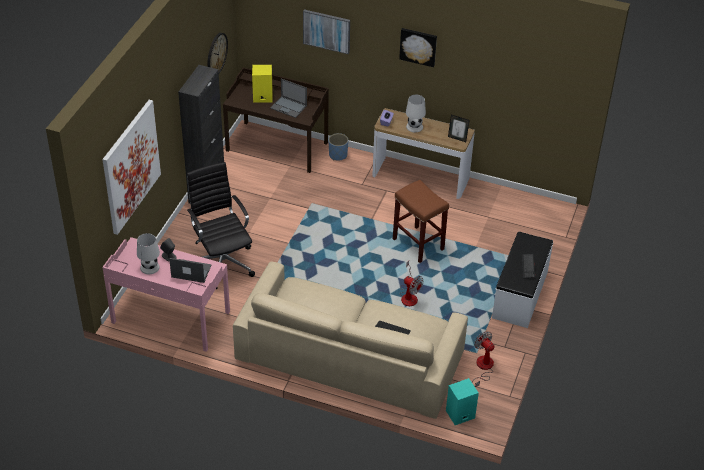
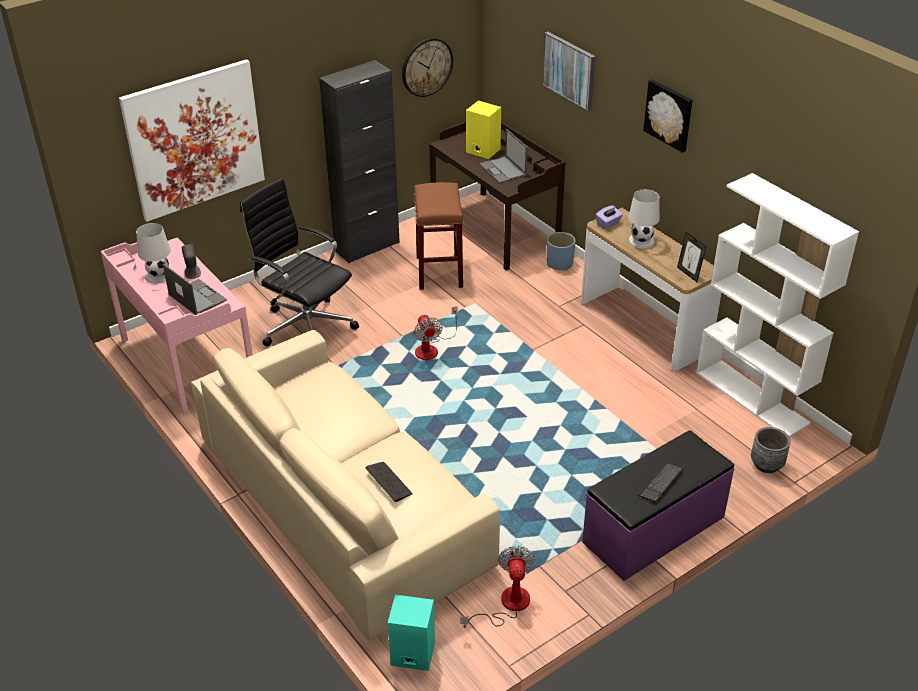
camera: 35 degrees right, 5 degrees down
black office chair [187,162,255,289] -> black office chair turned 60 degrees counterclockwise [240,178,359,346]
brown stool [393,180,449,263] -> brown stool moved to [414,182,463,290]
fan [400,261,424,306] -> fan moved to [414,306,458,360]
white bench [492,231,553,328] -> purple bench [582,430,735,581]
none -> white bookcase [696,173,859,437]
none -> grey planter [751,427,791,473]

